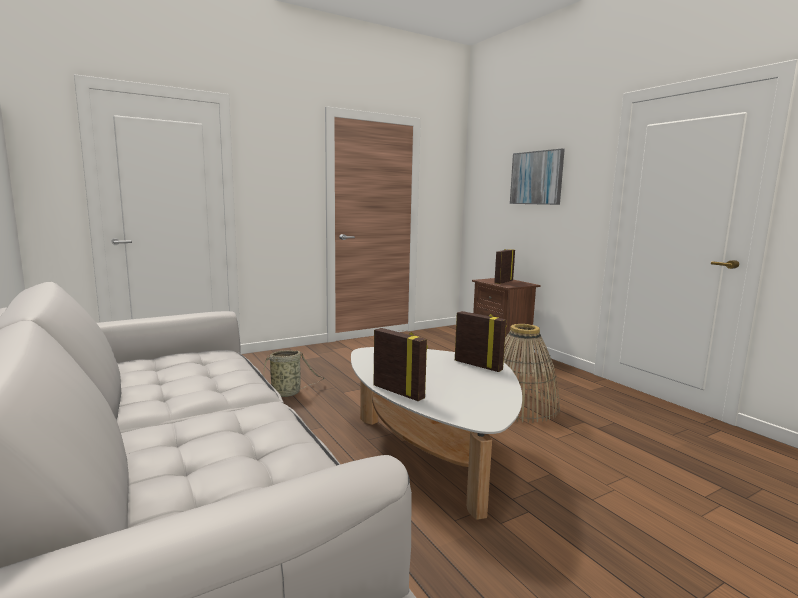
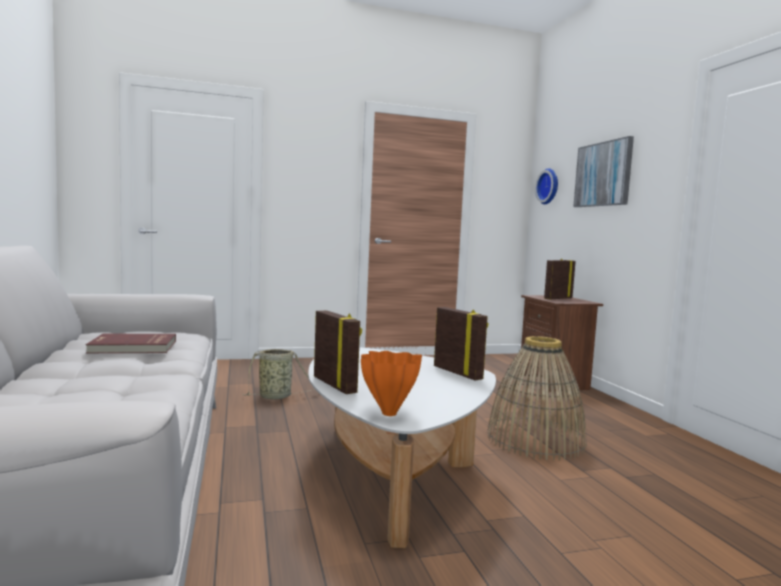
camera: 15 degrees right, 5 degrees down
none -> red book [86,334,176,353]
none -> orange vase [361,351,422,416]
none -> wall clock [535,168,558,204]

